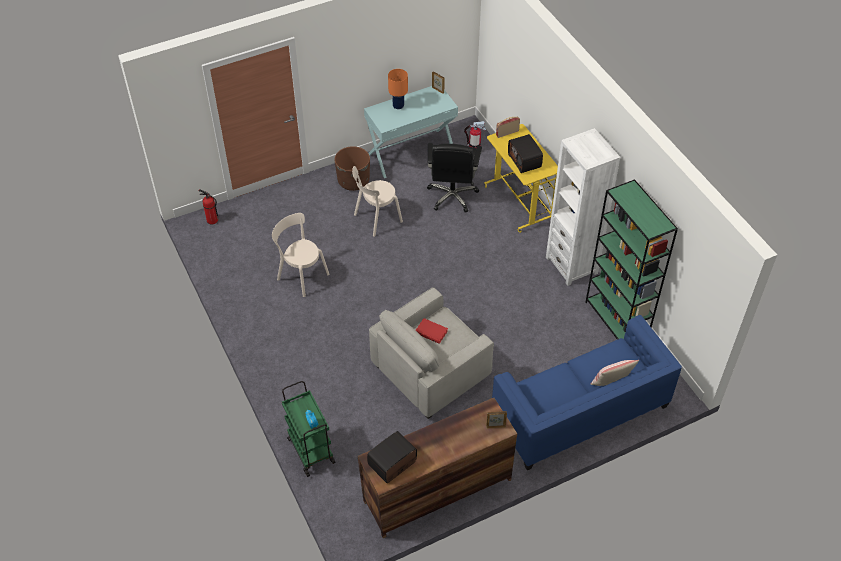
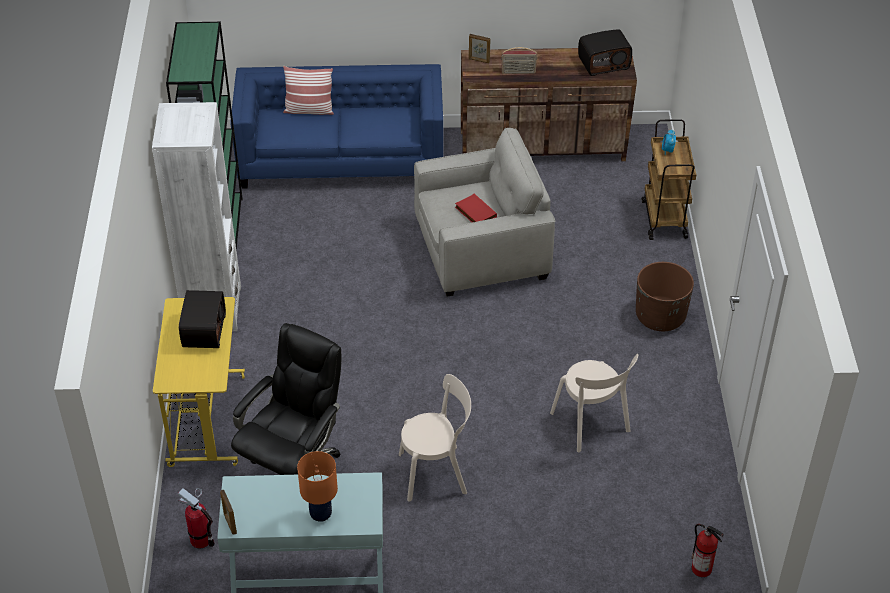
camera: 155 degrees left, 5 degrees down
green cart [282,381,335,477] -> brown cart [641,119,696,240]
brown planter [335,146,370,191] -> brown planter moved to [636,262,694,331]
radio [496,116,520,138] -> radio moved to [501,47,537,74]

